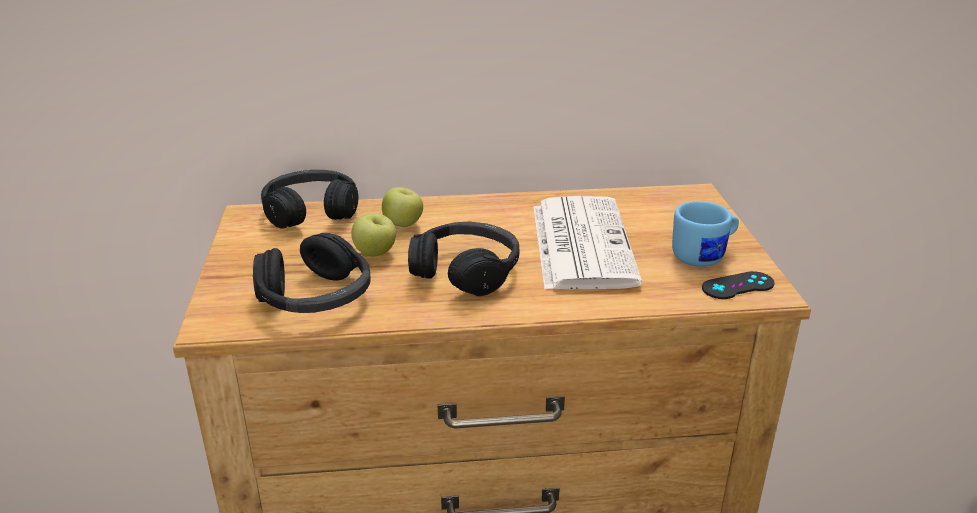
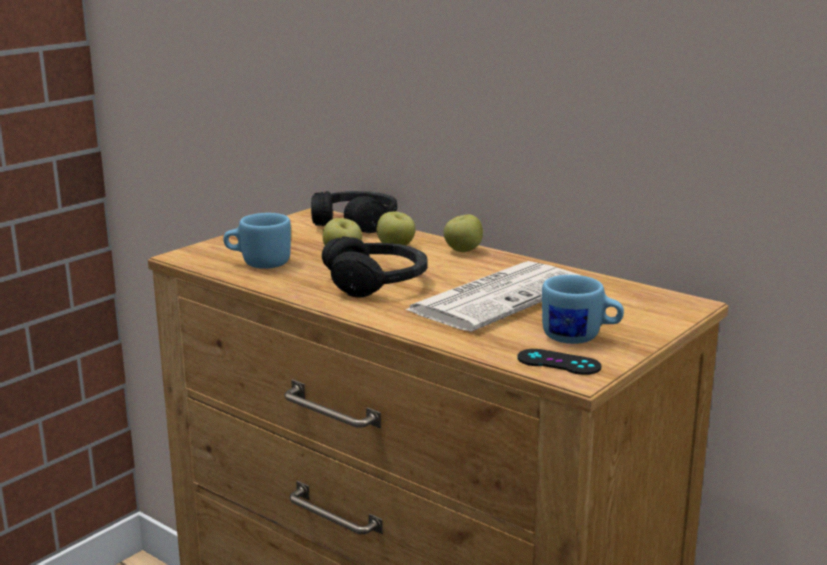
camera: 45 degrees right, 10 degrees down
black headphones [253,233,370,313] -> blue mug [223,213,291,269]
none -> apple [444,215,483,252]

